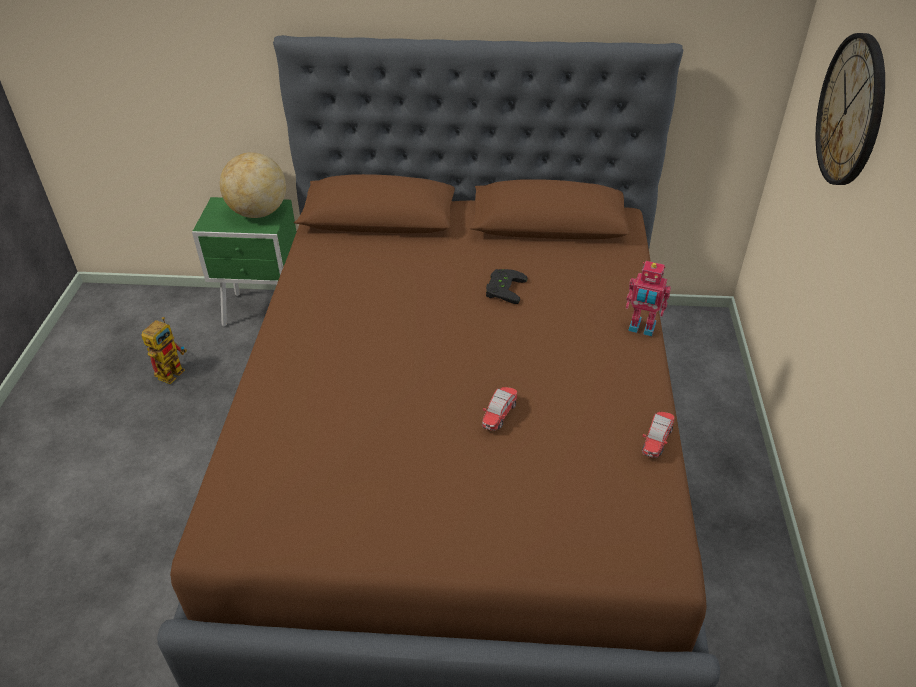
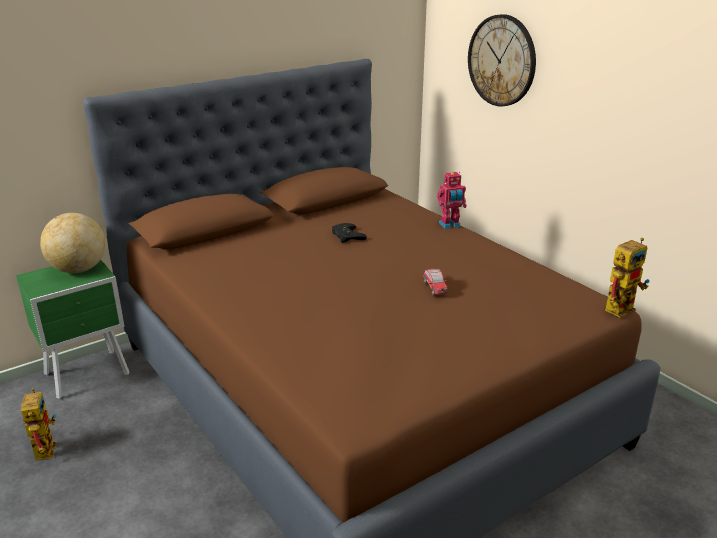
camera: 40 degrees left, 15 degrees down
toy car [642,412,675,458] -> none
none -> toy robot [605,238,650,318]

